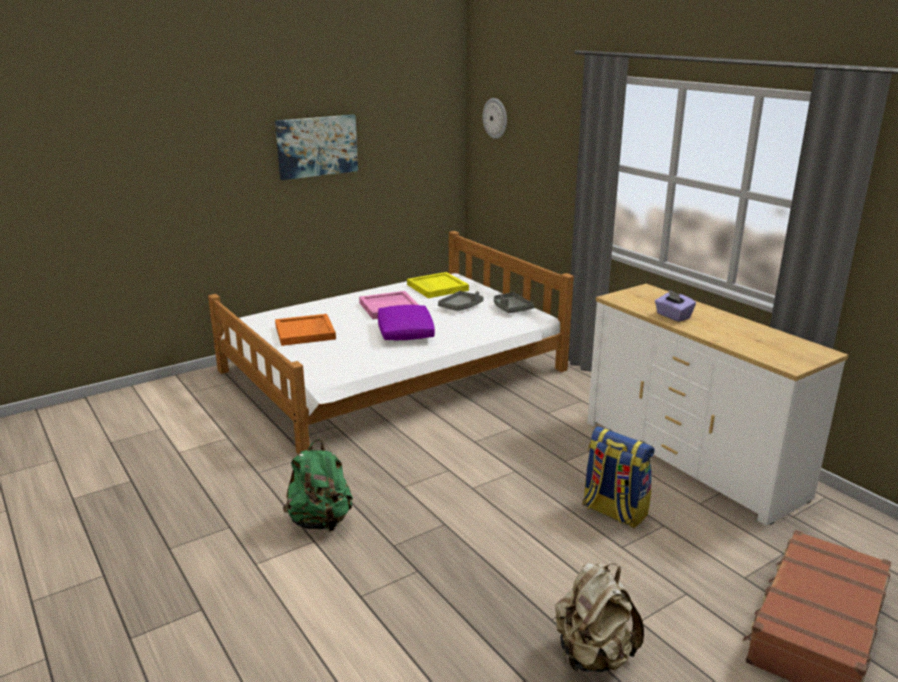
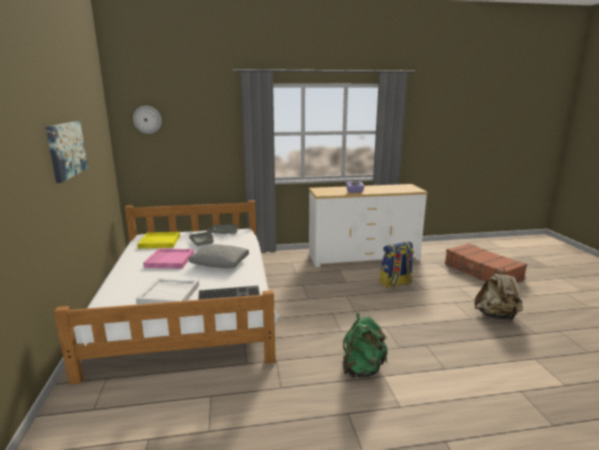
camera: 65 degrees left, 5 degrees down
orange tray [275,314,336,346] -> white tray [136,278,199,304]
purple pillow [378,305,435,340] -> grey pillow [189,244,249,268]
none -> keyboard [198,286,260,300]

